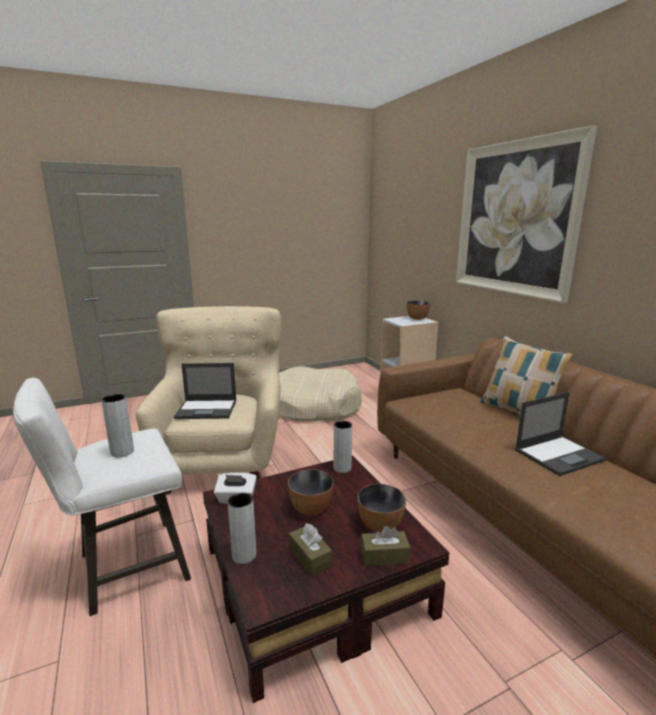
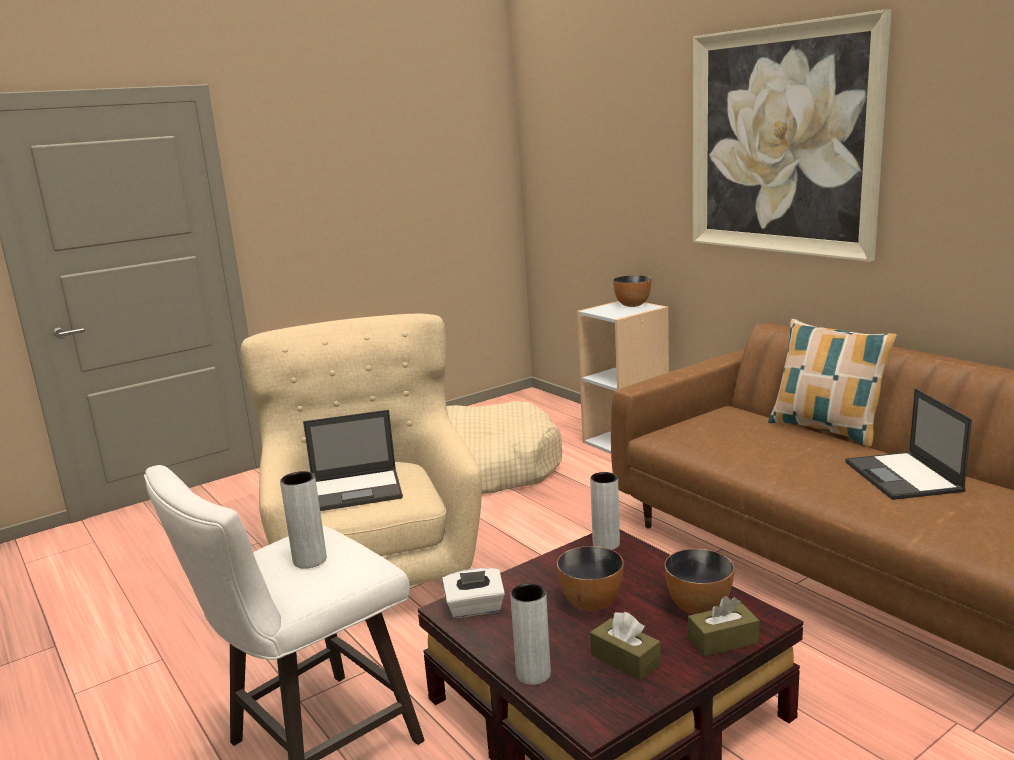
camera: 10 degrees left, 0 degrees up
laptop [515,392,607,476] -> laptop turned 120 degrees clockwise [845,388,972,500]

